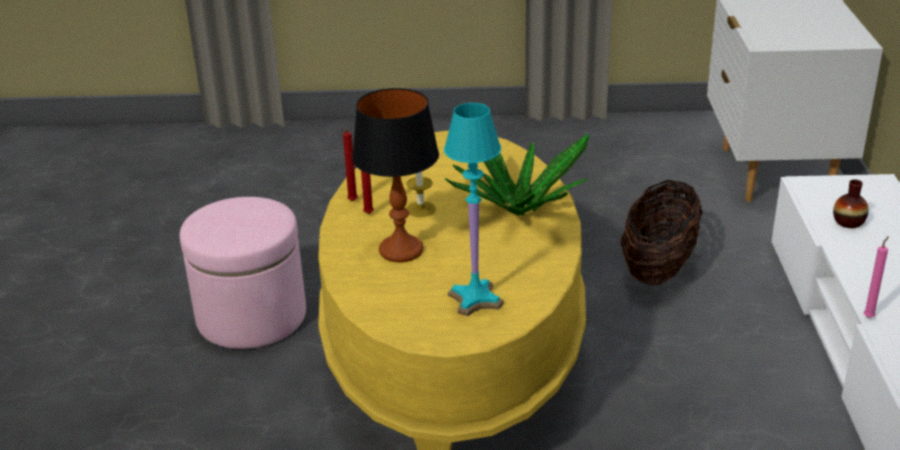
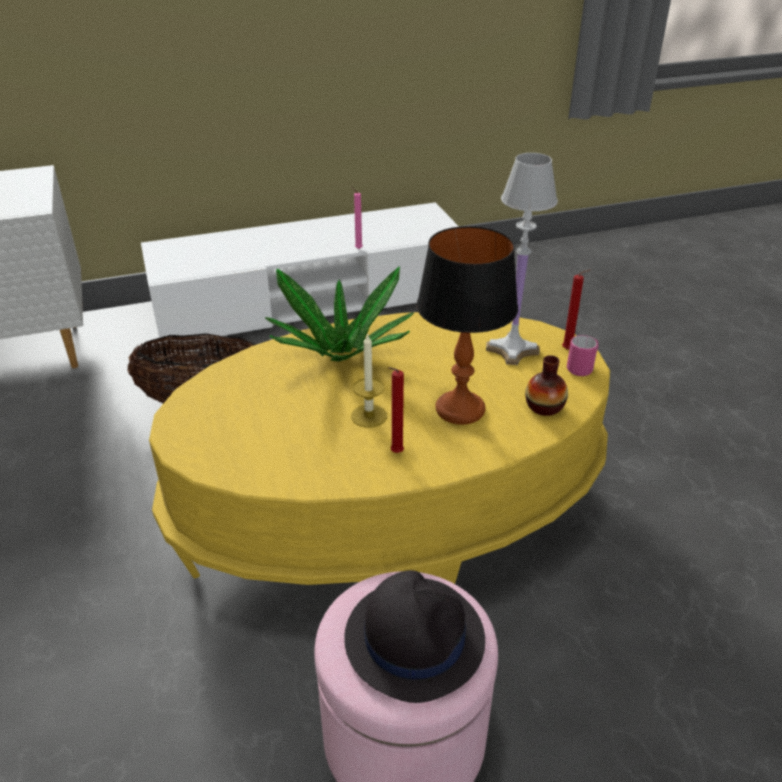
camera: 110 degrees left, 5 degrees up
red candle [340,129,358,201] -> red candle moved to [562,269,590,350]
turquoise table lamp [444,103,504,316] -> white table lamp [486,153,558,365]
vase [833,179,869,228] -> vase moved to [525,355,568,416]
none -> black hat [344,570,485,703]
none -> pink mug [567,335,598,376]

